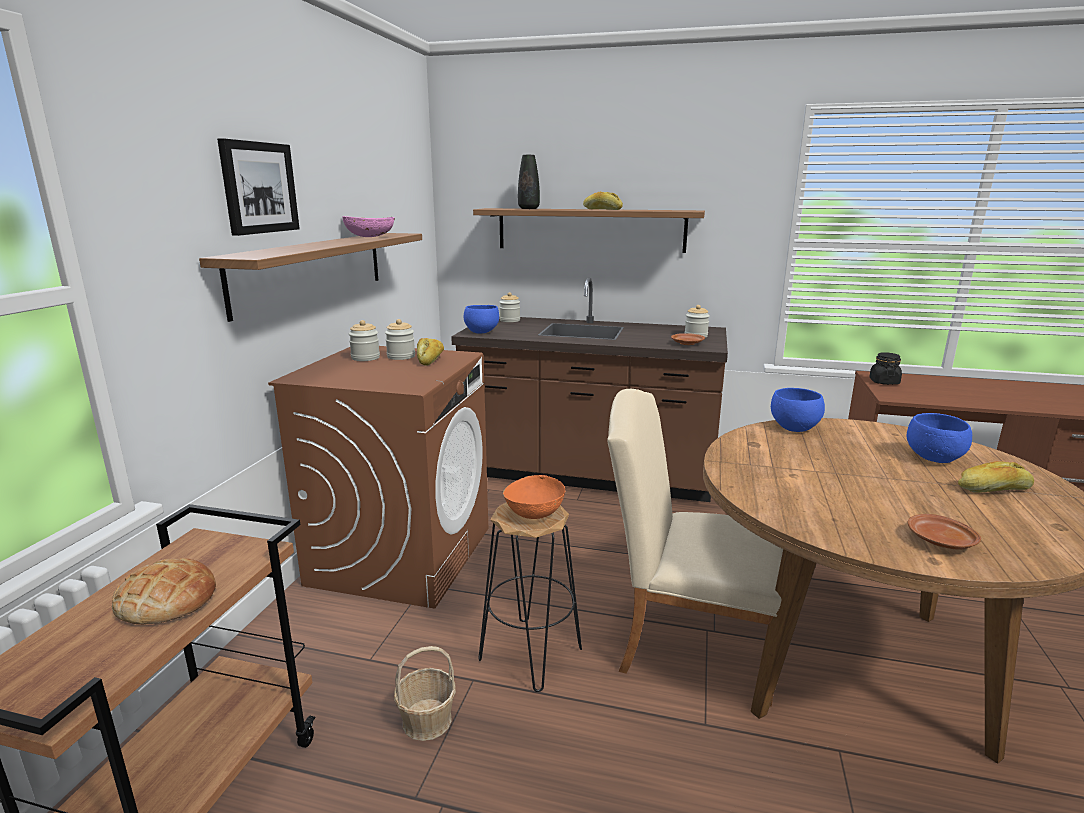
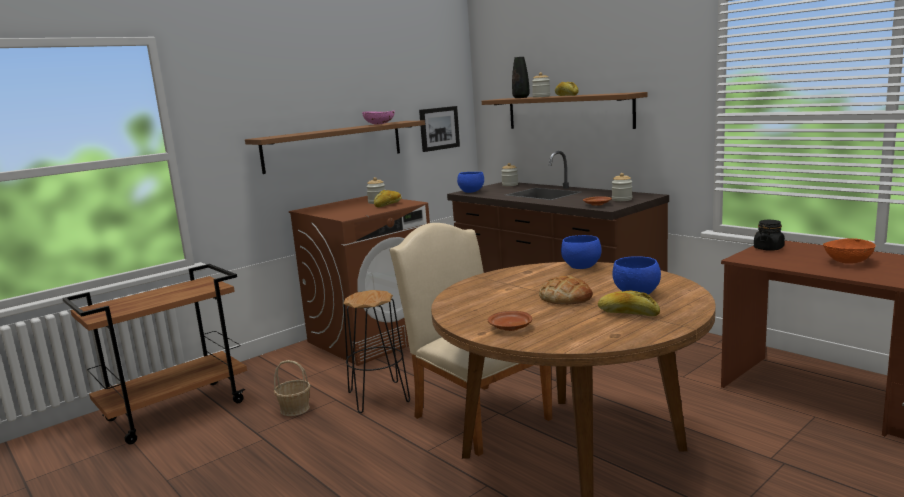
camera: 35 degrees right, 5 degrees down
bread [112,558,216,624] -> bread moved to [539,275,593,305]
picture [217,138,300,236] -> picture moved to [419,106,460,152]
jar [349,320,380,361] -> jar moved to [532,72,550,98]
orange bowl [503,475,565,519] -> orange bowl moved to [823,238,876,264]

